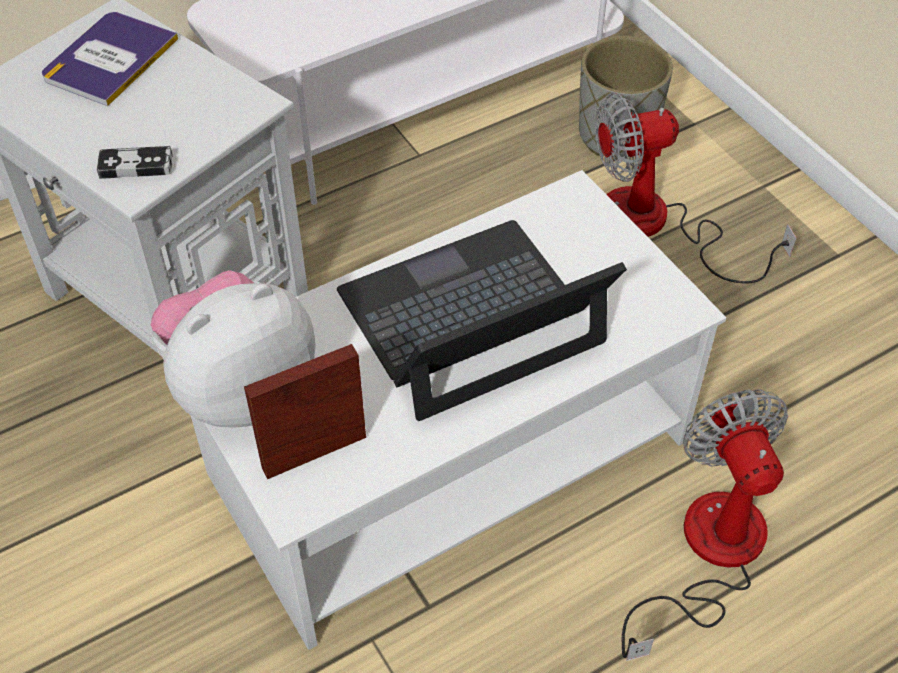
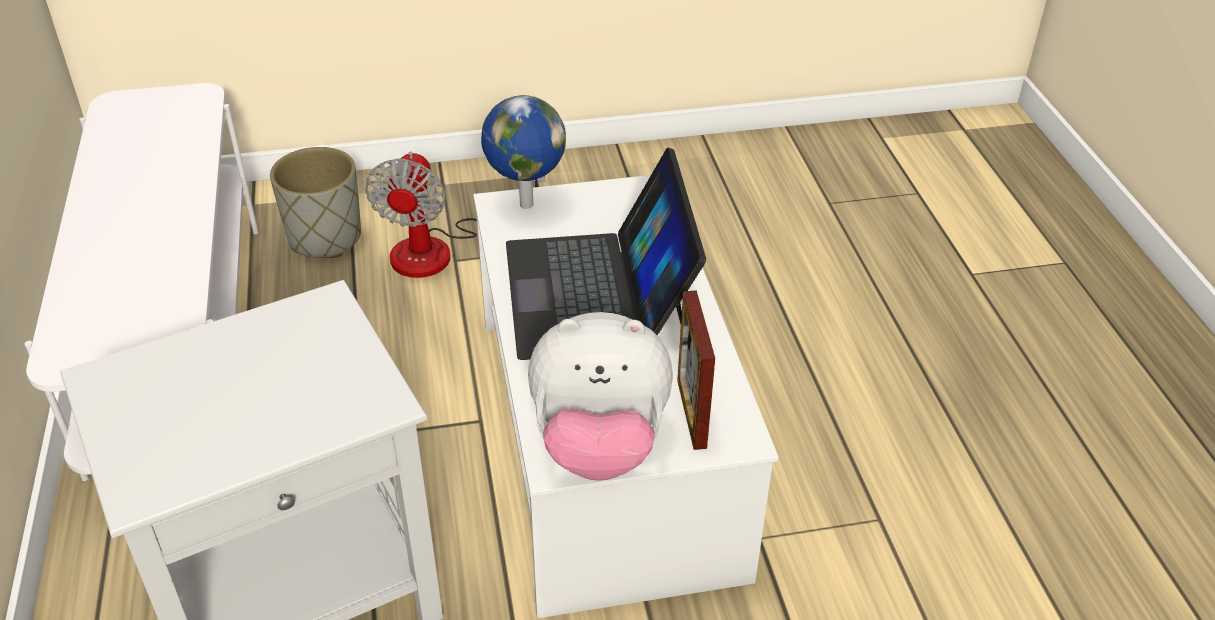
camera: 70 degrees left, 10 degrees down
book [42,12,178,106] -> none
game controller [97,146,173,179] -> none
plush toy [151,270,316,427] -> plush toy turned 75 degrees counterclockwise [528,312,673,481]
fan [622,389,788,661] -> none
none -> globe [481,95,566,209]

